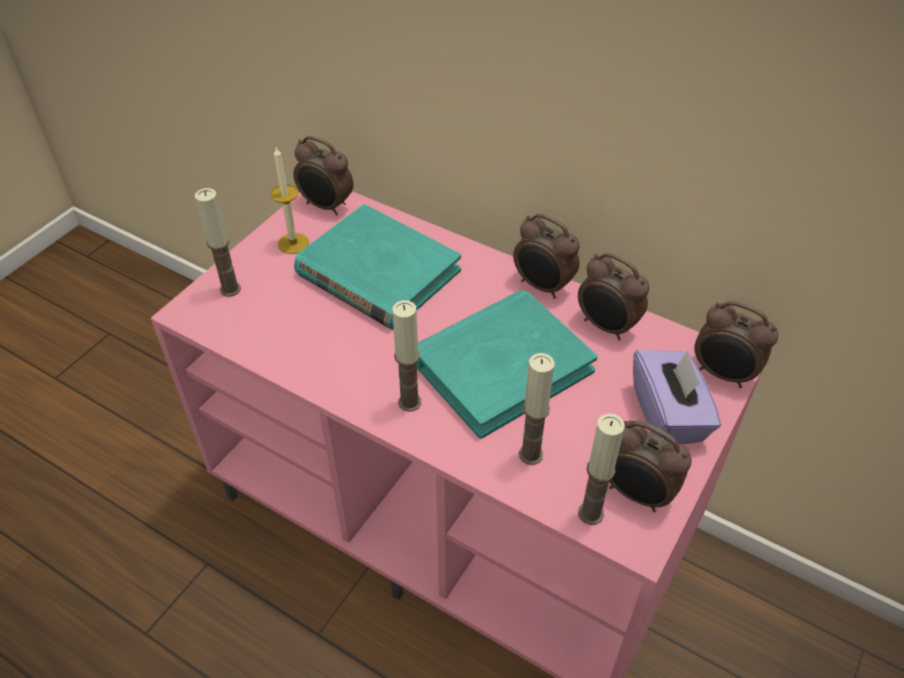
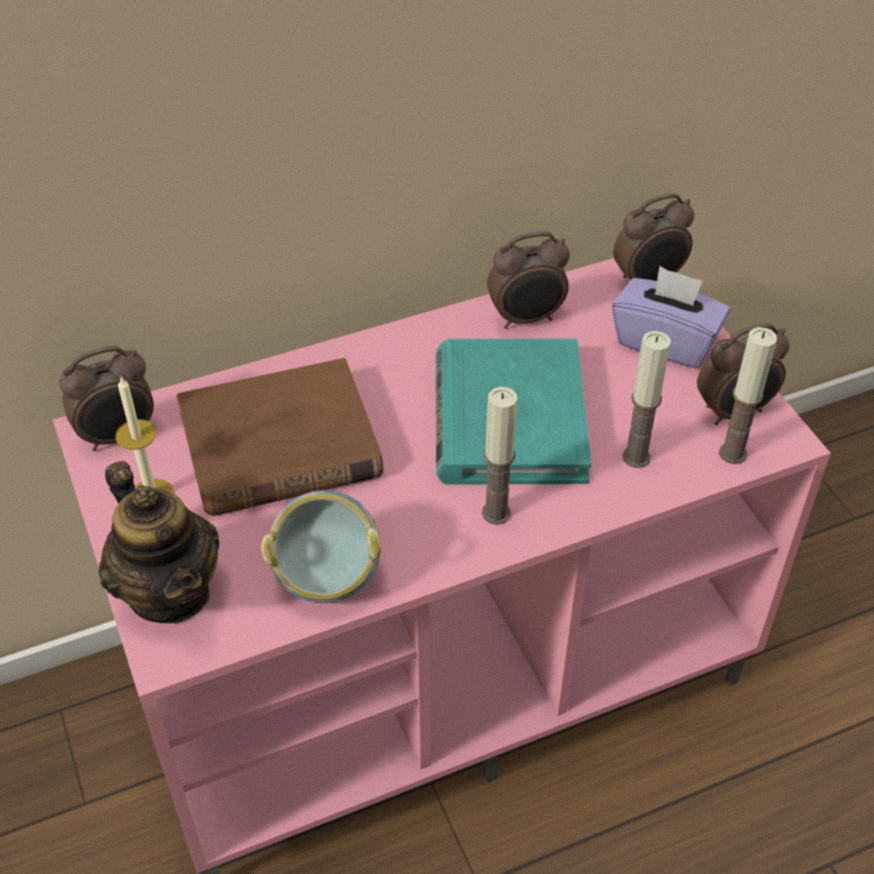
camera: 55 degrees left, 0 degrees up
candle [195,188,241,297] -> teapot [99,461,220,623]
turquoise book [294,204,461,330] -> brown book [177,358,384,516]
alarm clock [513,213,579,299] -> none
none -> bowl [261,490,381,603]

